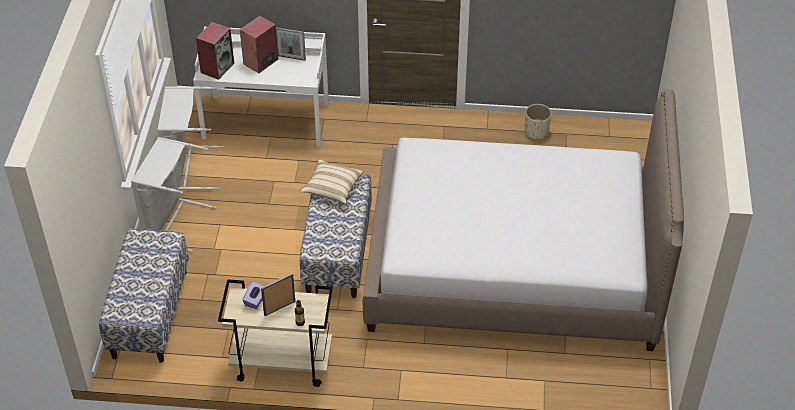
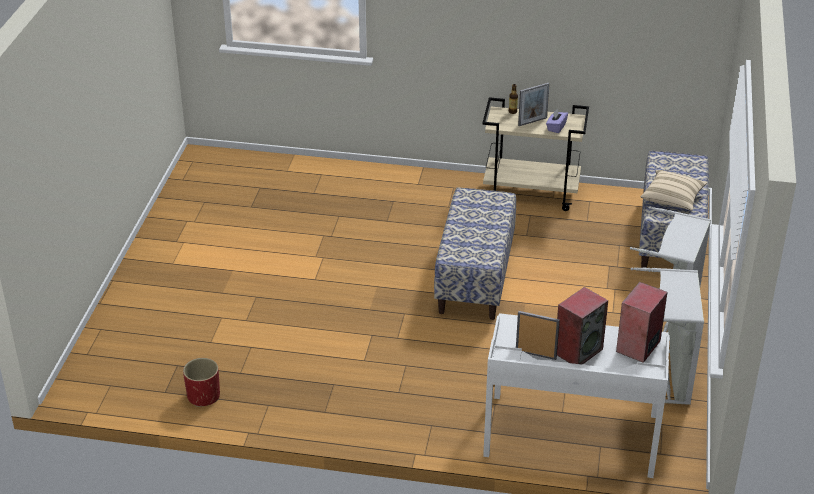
camera: 175 degrees left, 10 degrees down
beige pillow [300,159,363,204] -> beige pillow moved to [641,170,707,210]
bed [363,89,684,351] -> none
beige planter [525,104,552,140] -> red planter [183,358,220,407]

